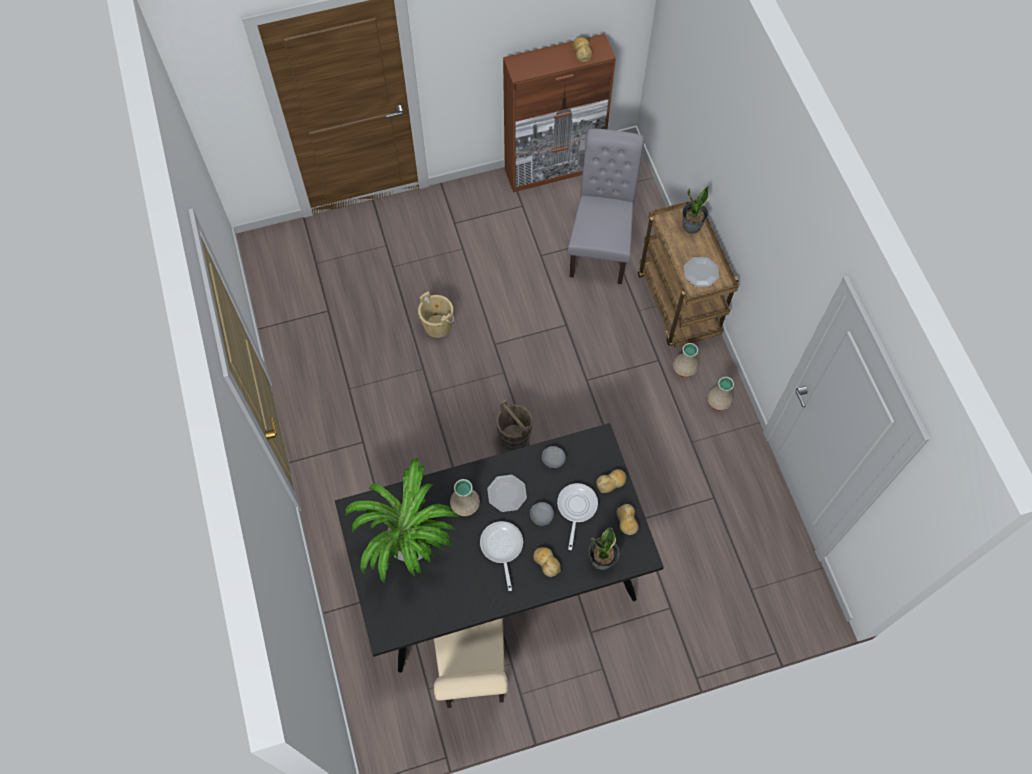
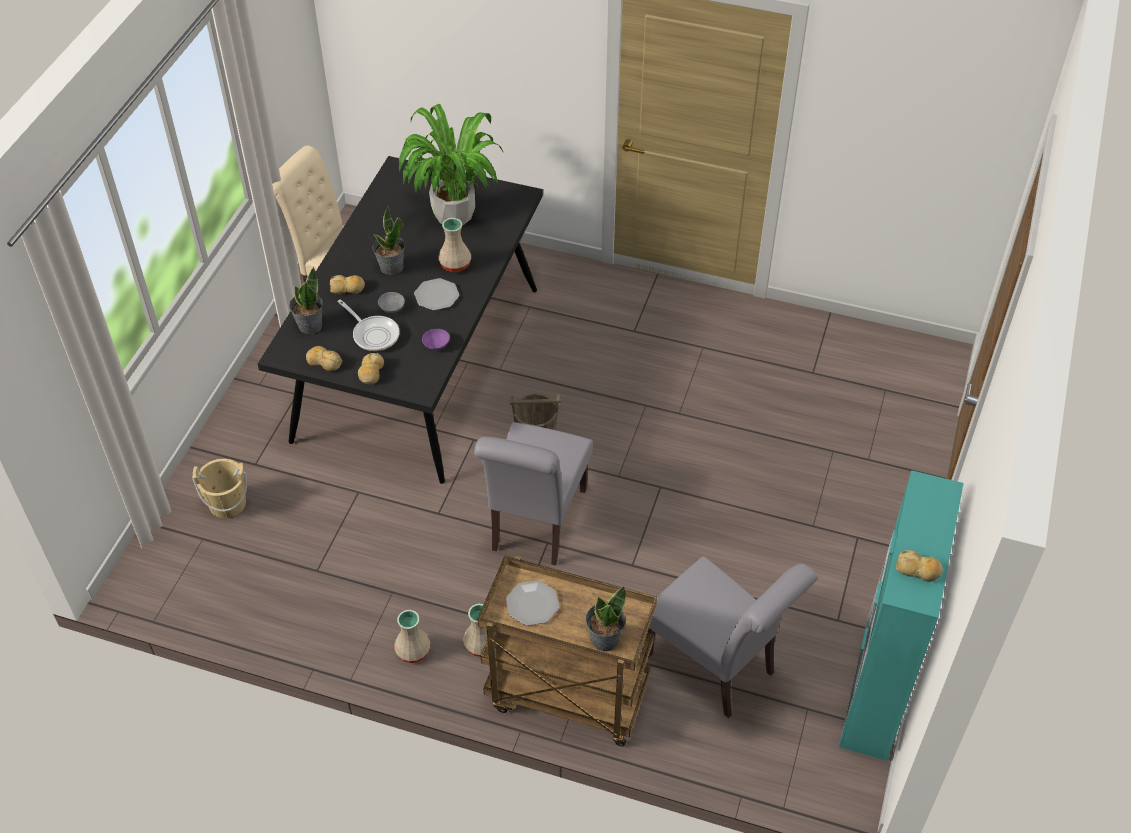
camera: 125 degrees right, 15 degrees down
beige bucket [418,291,454,338] -> beige bucket moved to [193,459,247,518]
frying pan [480,521,523,591] -> potted plant [372,205,405,275]
brown cabinet [503,33,616,192] -> turquoise cabinet [839,470,964,761]
grey bowl [542,446,565,468] -> purple bowl [422,329,450,350]
none -> grey chair [474,422,593,565]

